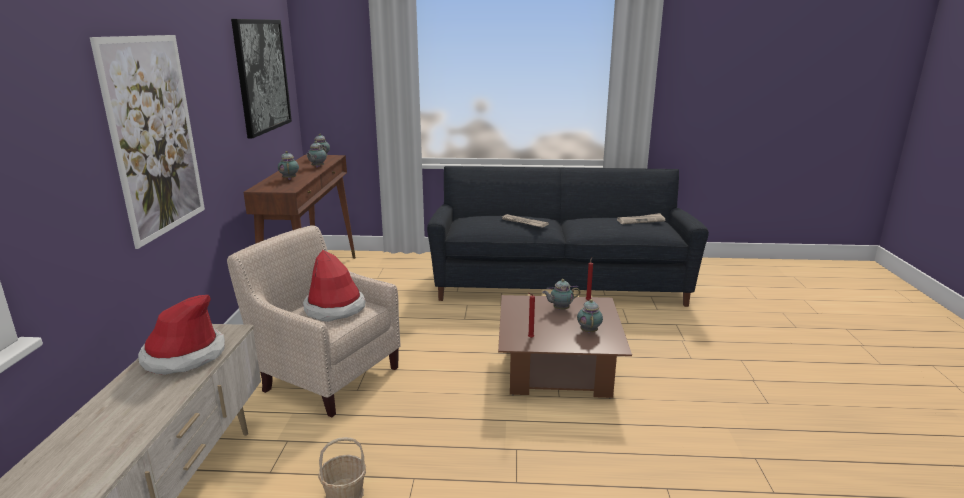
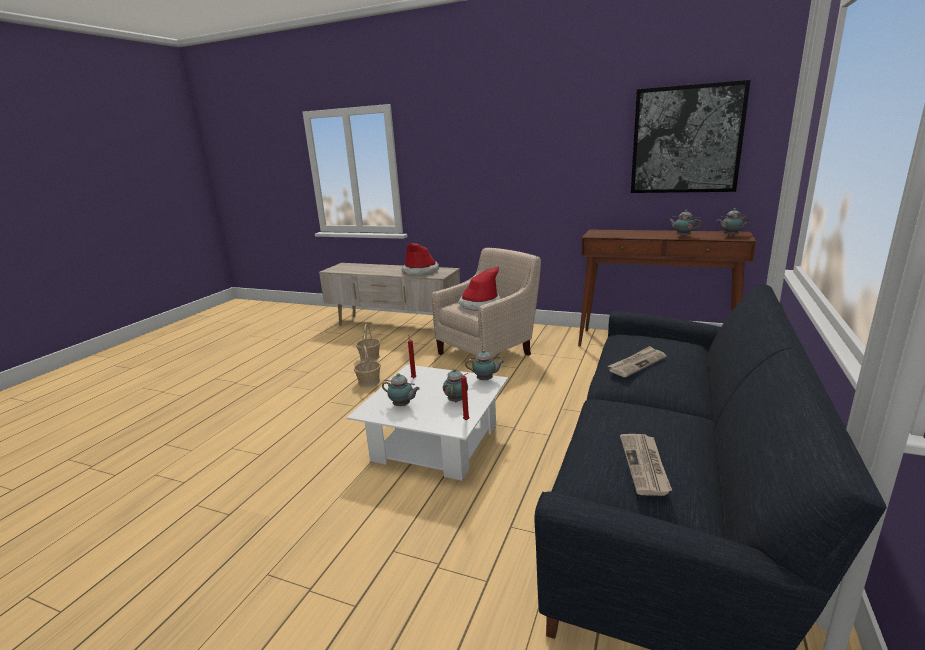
camera: 110 degrees right, 0 degrees up
picture [90,35,205,249] -> none
teapot [278,151,299,180] -> teapot moved to [465,350,505,380]
brown coffee table [498,295,632,398] -> white coffee table [347,365,508,481]
none -> basket [354,345,381,387]

